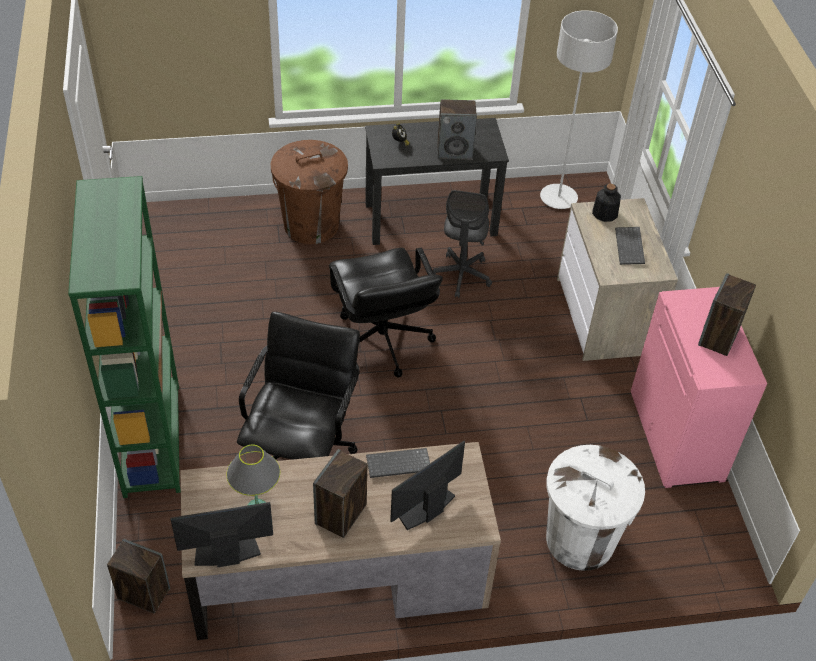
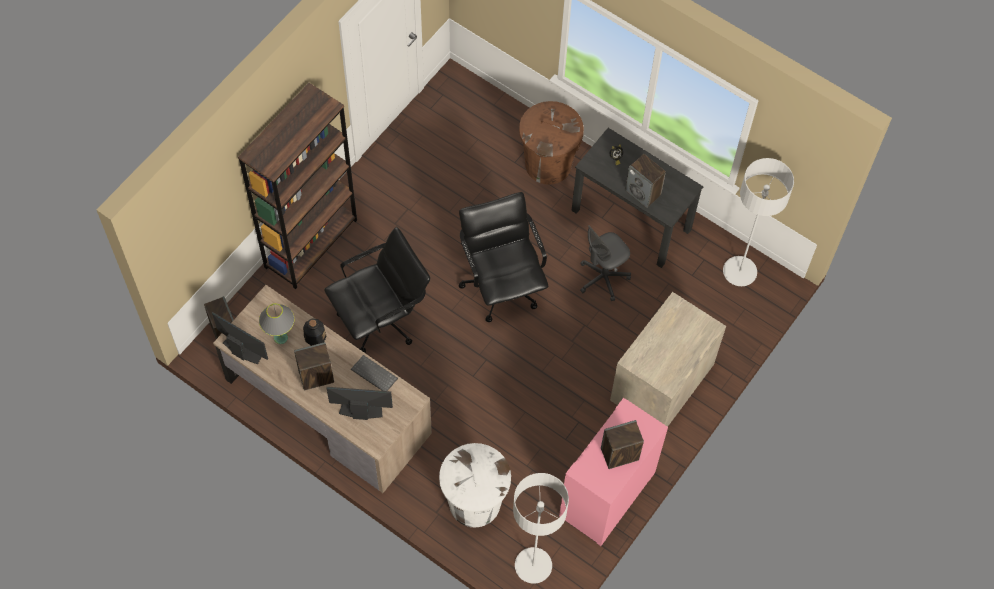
camera: 45 degrees right, 15 degrees up
green bookcase [68,176,181,498] -> brown bookcase [238,83,357,289]
black office chair [329,248,443,377] -> black office chair turned 135 degrees clockwise [459,192,548,322]
bottle [592,184,621,222] -> bottle moved to [303,319,327,346]
keyboard [615,227,645,265] -> none
none -> grey floor lamp [513,473,569,584]

